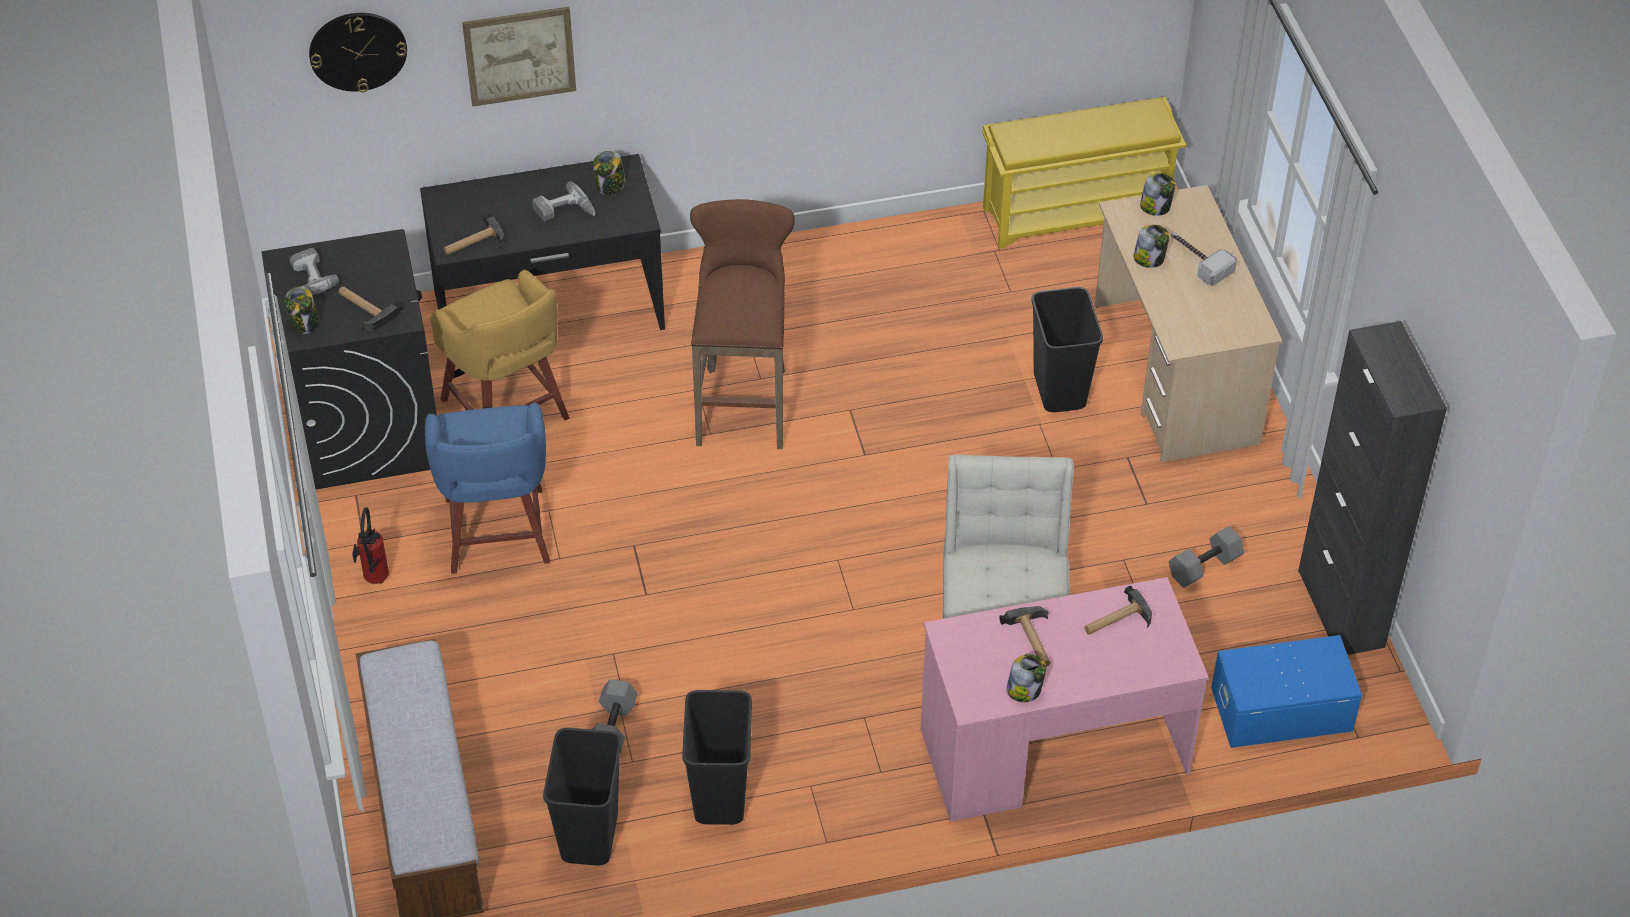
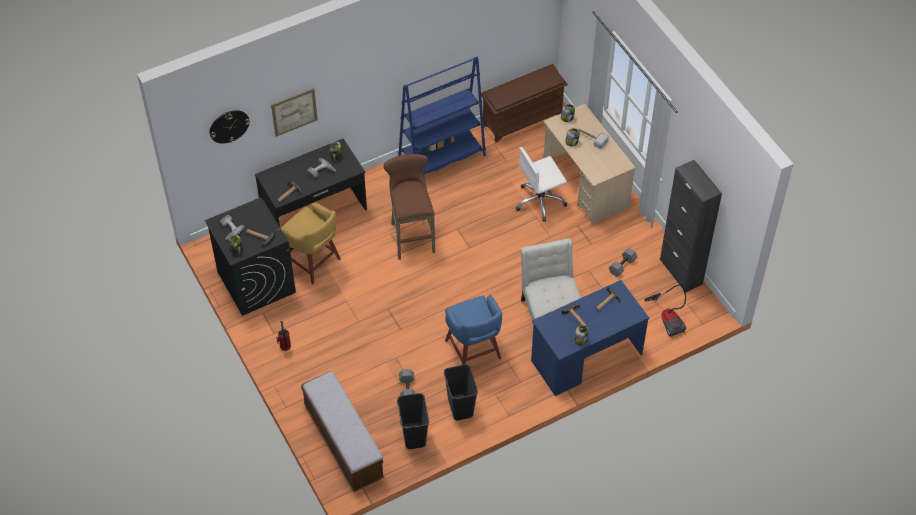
camera: 15 degrees left, 5 degrees up
blue stool [425,402,550,574] -> blue stool moved to [445,295,502,365]
pink desk [921,577,1209,822] -> blue desk [531,280,649,396]
yellow shoe rack [982,97,1186,248] -> brown shoe rack [481,64,568,142]
black trash can [1031,287,1103,412] -> white office chair [516,147,567,222]
blue storage box [1211,635,1362,748] -> vacuum cleaner [644,284,686,337]
none -> blue bookcase [398,57,486,175]

